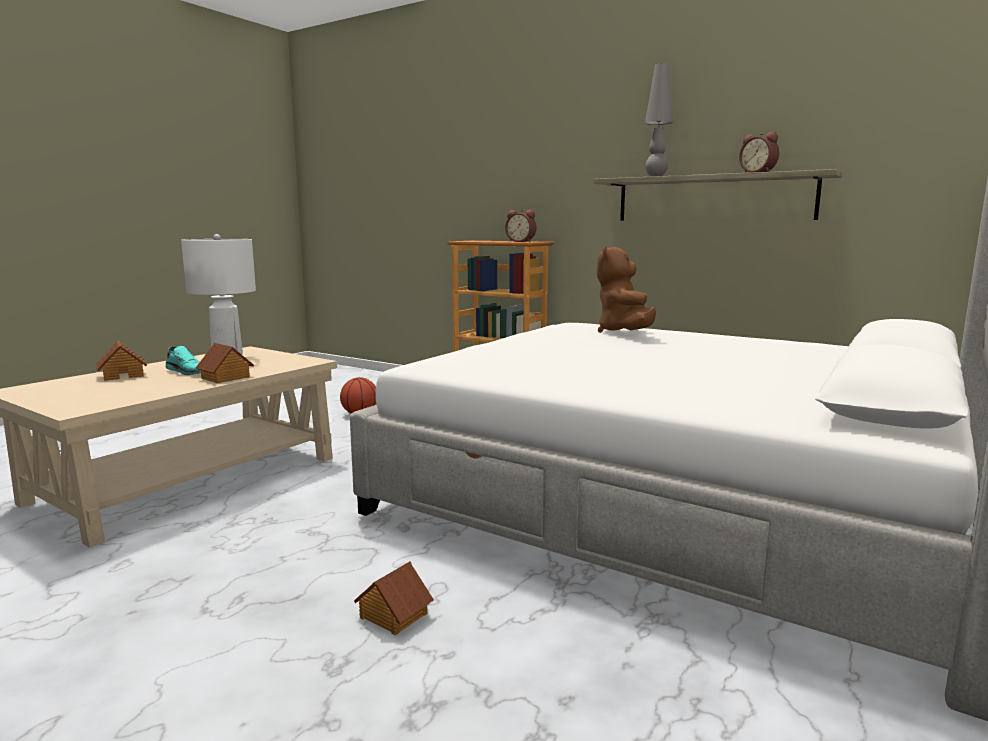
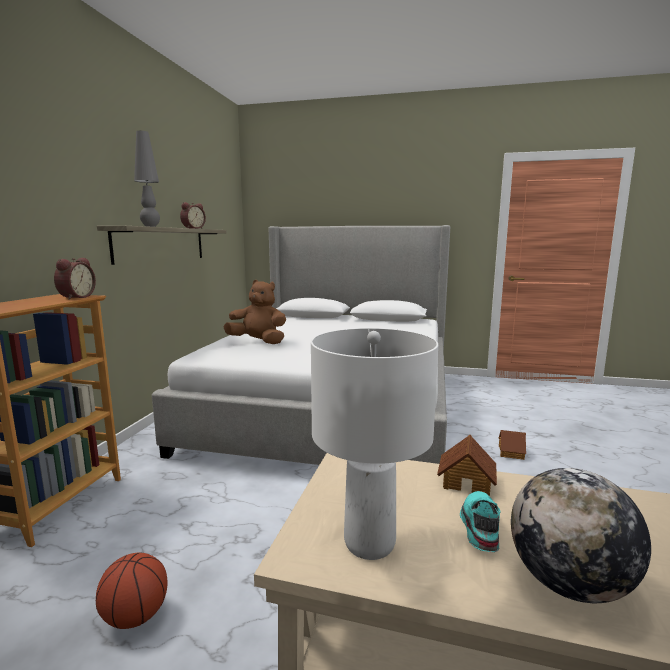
camera: 110 degrees left, 0 degrees up
toy house [96,341,147,381] -> globe [511,468,651,603]
brown plush toy [597,246,656,333] -> brown plush toy turned 150 degrees counterclockwise [224,280,286,344]

